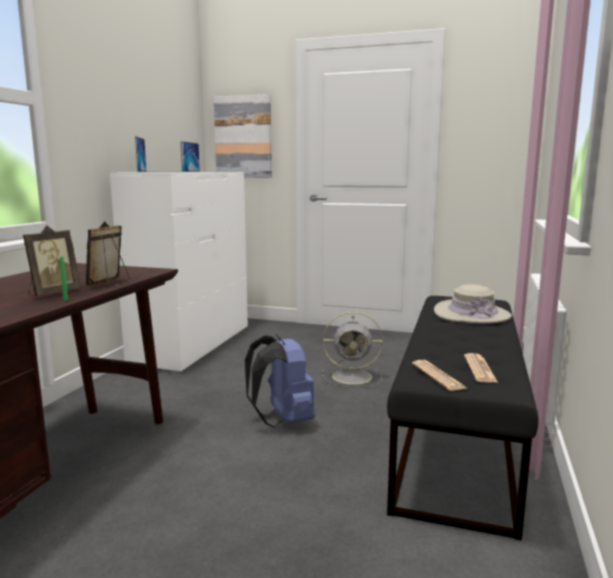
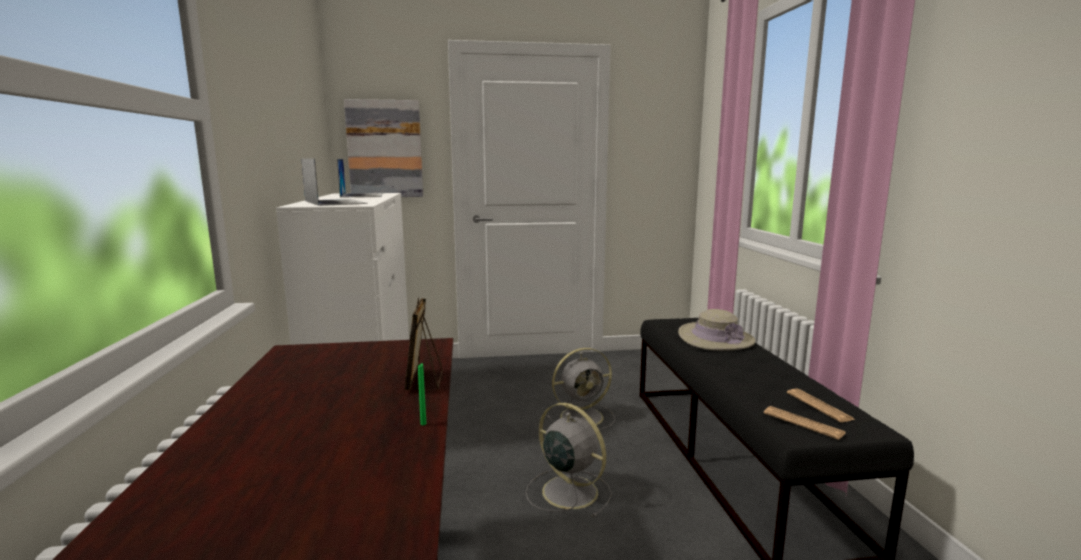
camera: 25 degrees left, 0 degrees up
picture frame [23,225,81,296] -> none
blue backpack [245,334,315,428] -> grey fan [526,403,612,518]

